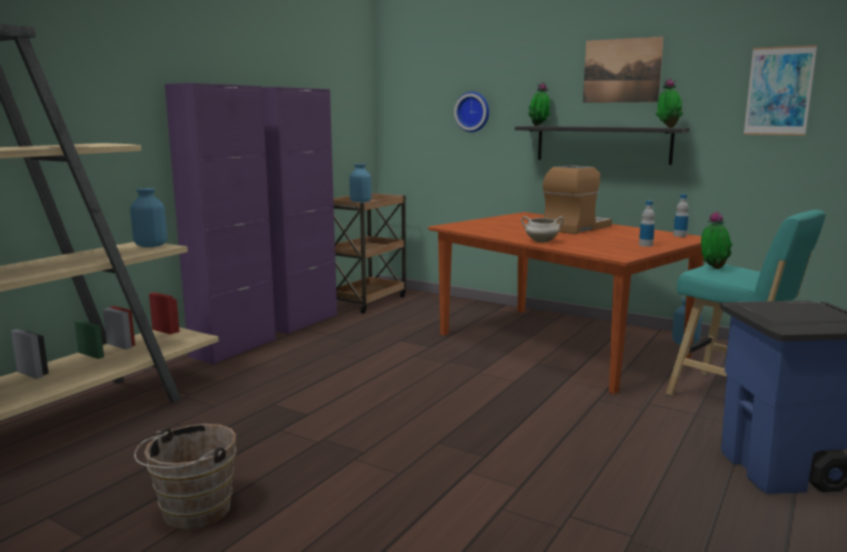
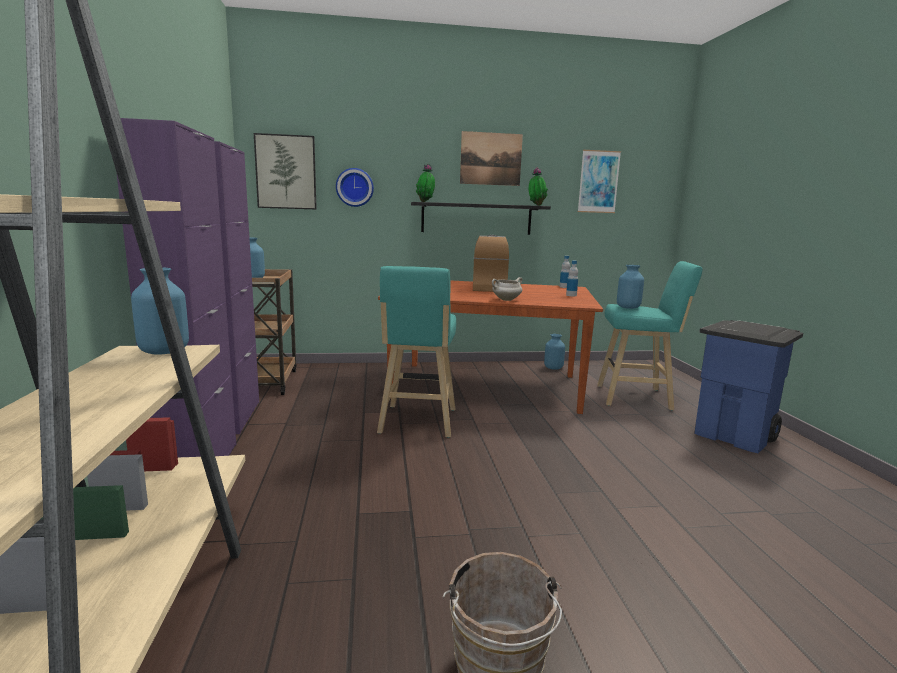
camera: 40 degrees left, 0 degrees up
potted plant [701,212,733,269] -> blue vase [617,265,644,309]
none -> picture [254,133,317,209]
none -> turquoise stool [377,266,456,438]

